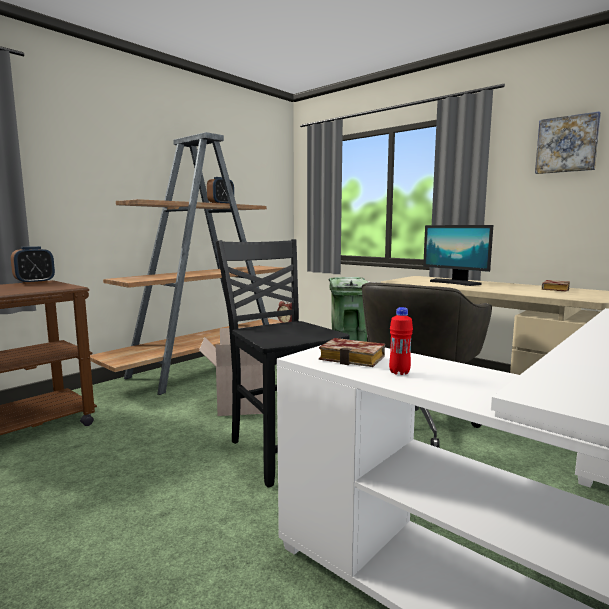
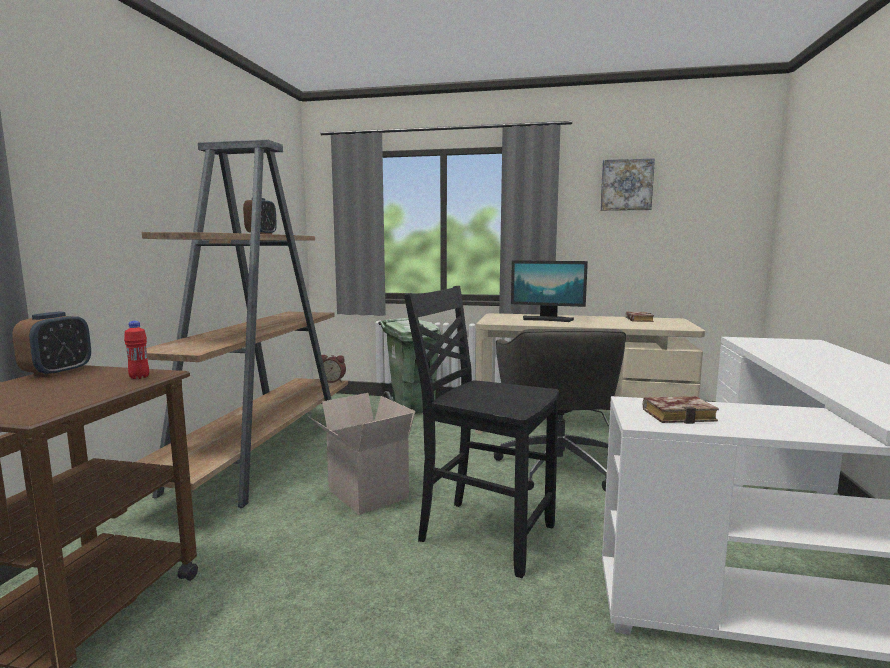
camera: 30 degrees left, 0 degrees up
red bottle [389,307,413,375] -> red bottle moved to [124,321,149,379]

